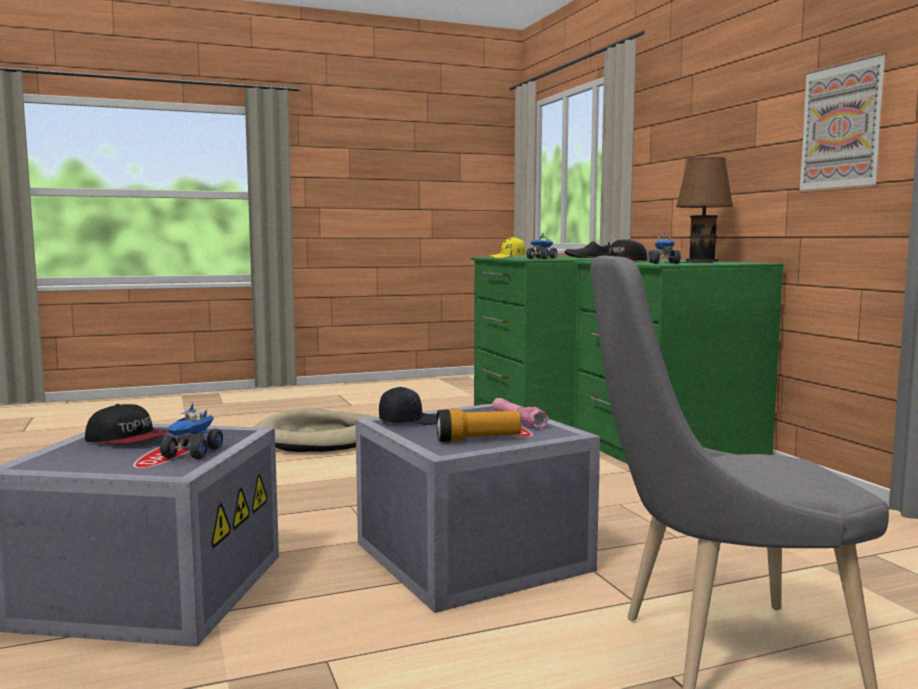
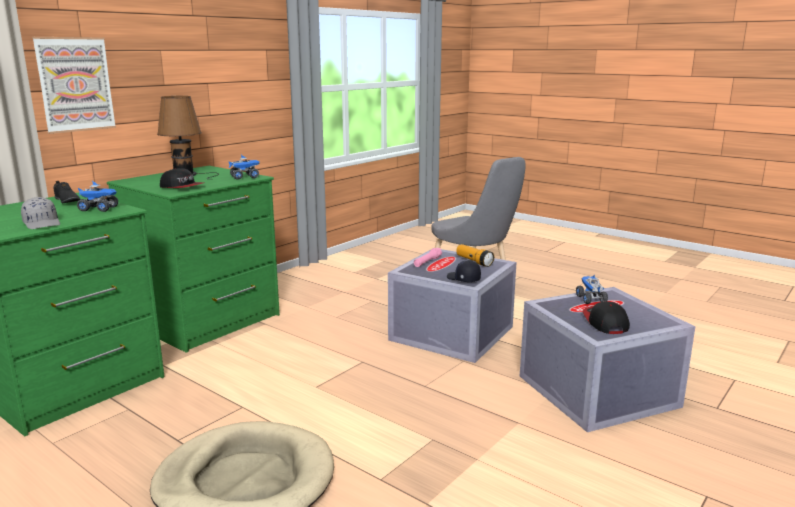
camera: 120 degrees left, 10 degrees up
toy truck [160,403,223,459] -> toy truck turned 75 degrees counterclockwise [576,275,608,304]
yellow cap [490,237,525,258] -> grey cap [21,197,60,229]
picture [798,52,887,193] -> picture moved to [32,37,116,134]

